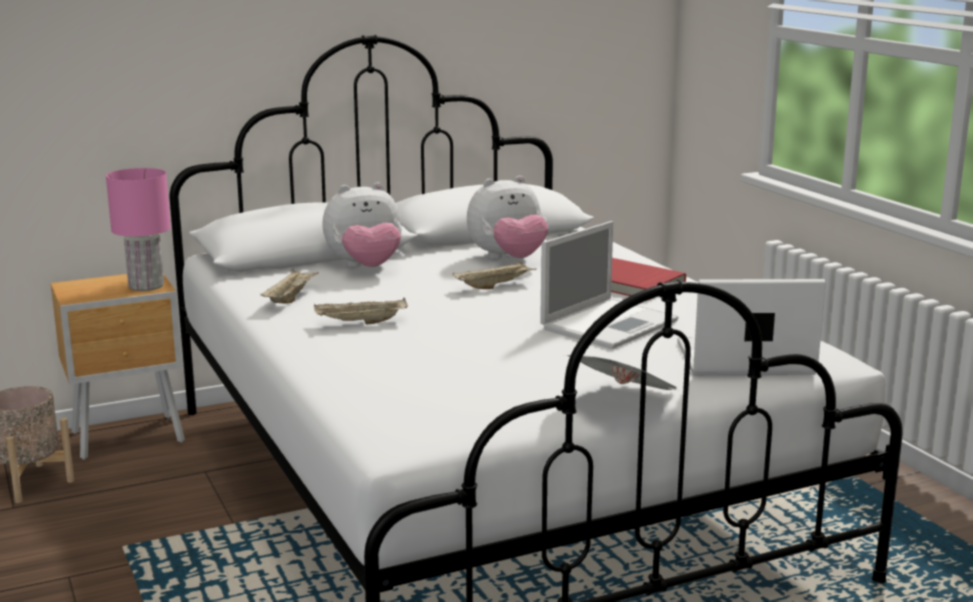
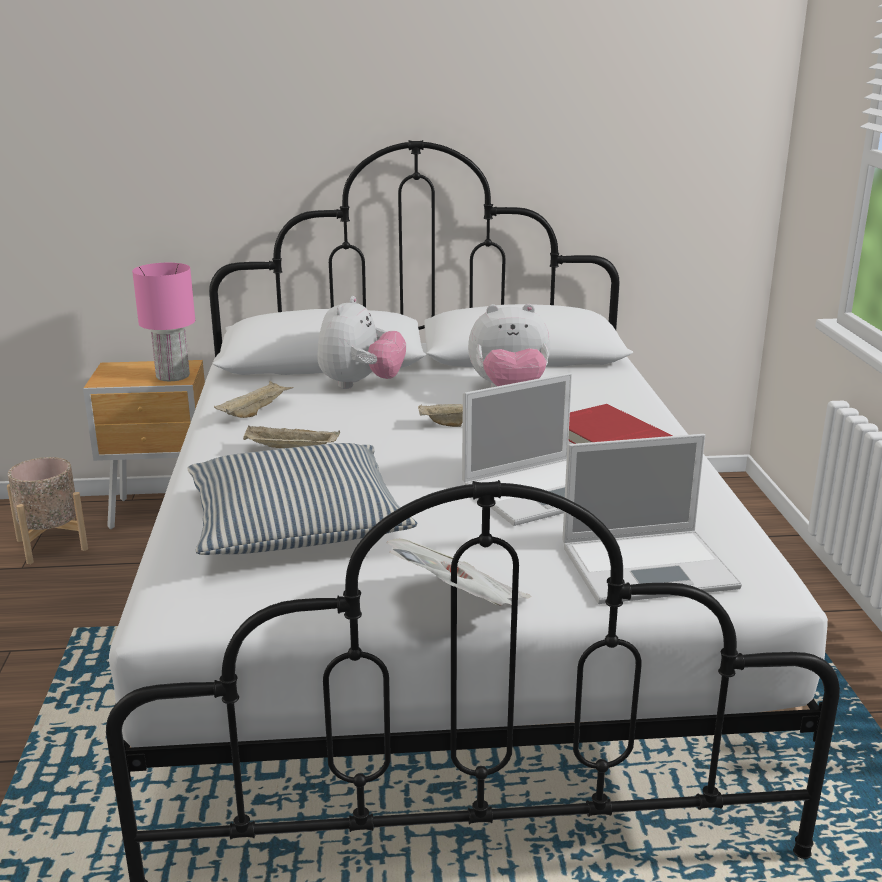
camera: 20 degrees right, 5 degrees up
plush toy [322,182,402,267] -> plush toy turned 75 degrees counterclockwise [317,296,406,389]
laptop [678,279,826,375] -> laptop turned 150 degrees clockwise [562,434,742,604]
none -> pillow [187,443,418,555]

